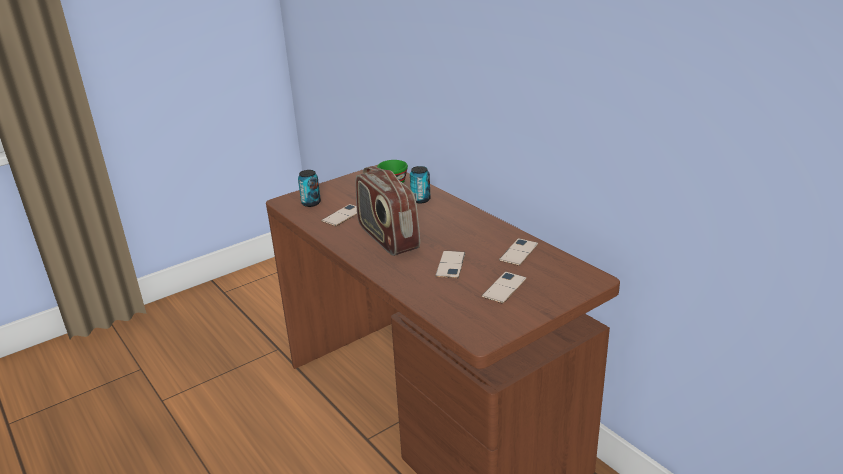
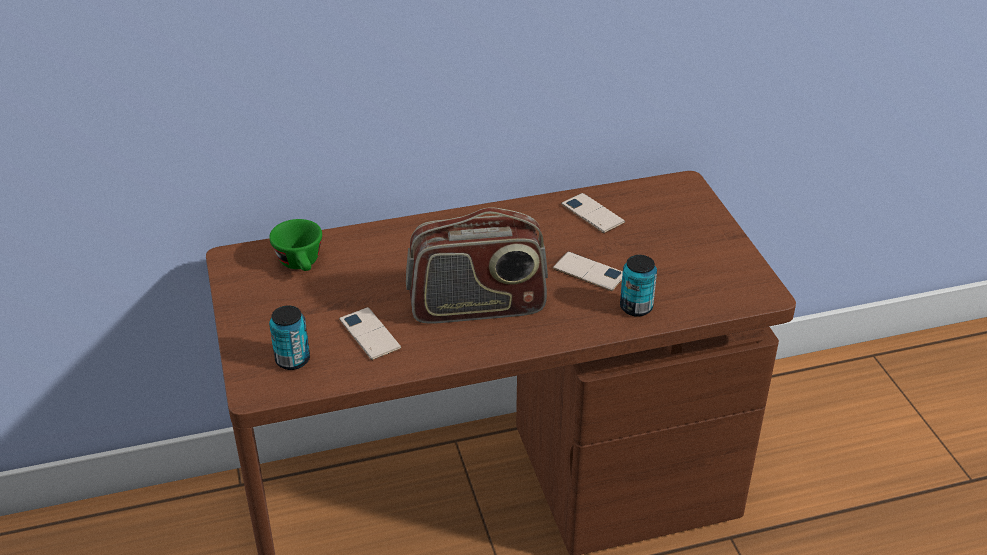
camera: 70 degrees left, 10 degrees up
can [410,166,431,203] -> can moved to [620,255,657,317]
phone [482,272,526,304] -> none

